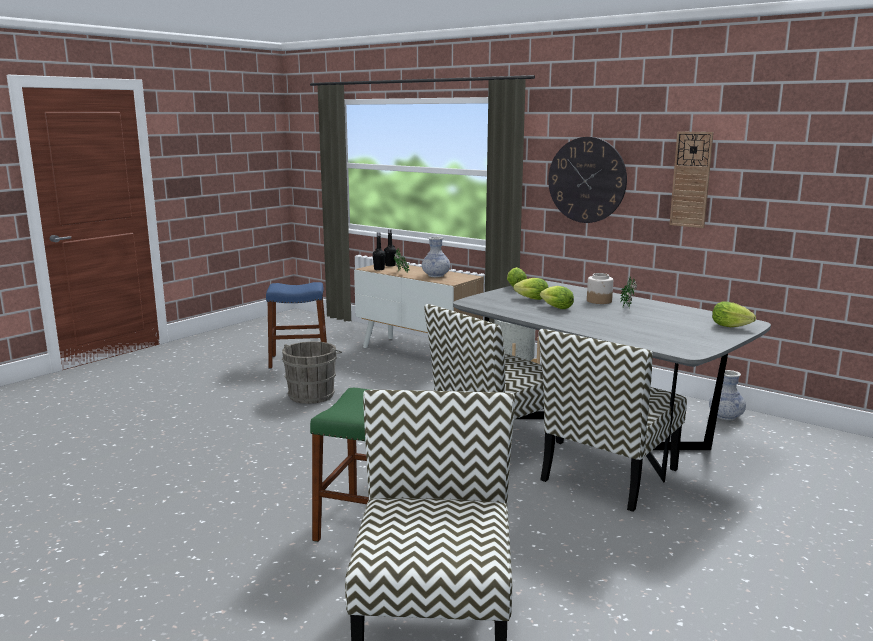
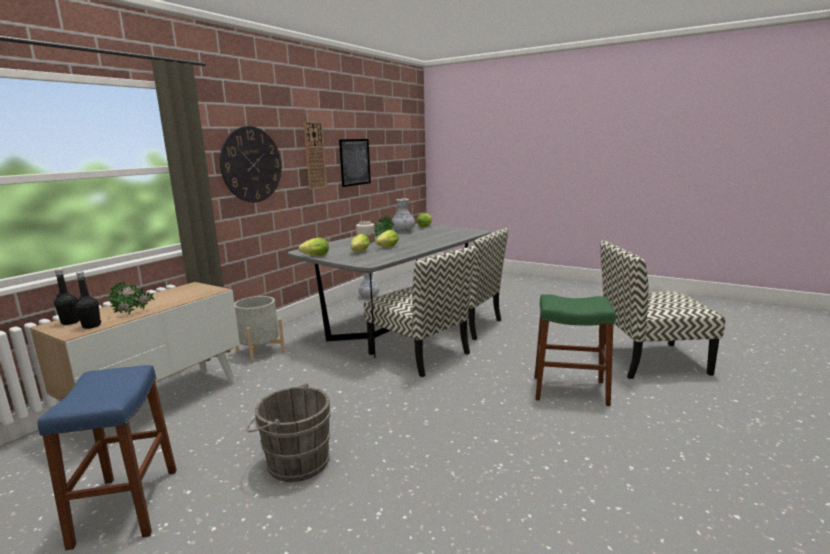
camera: 95 degrees left, 0 degrees up
vase [422,237,450,277] -> vase moved to [392,199,415,233]
none -> picture [339,139,371,187]

